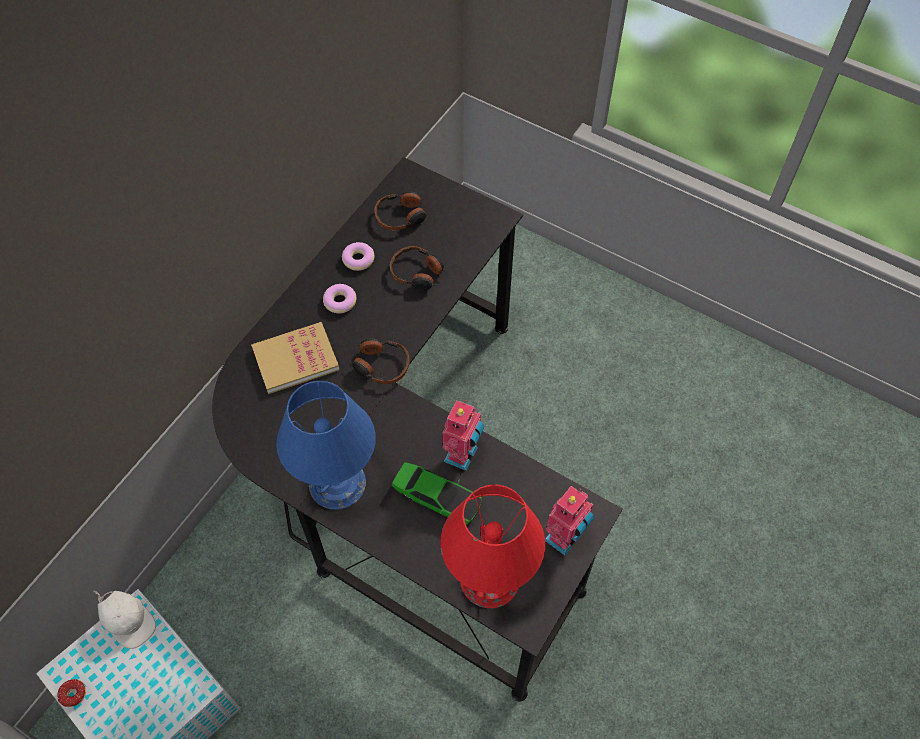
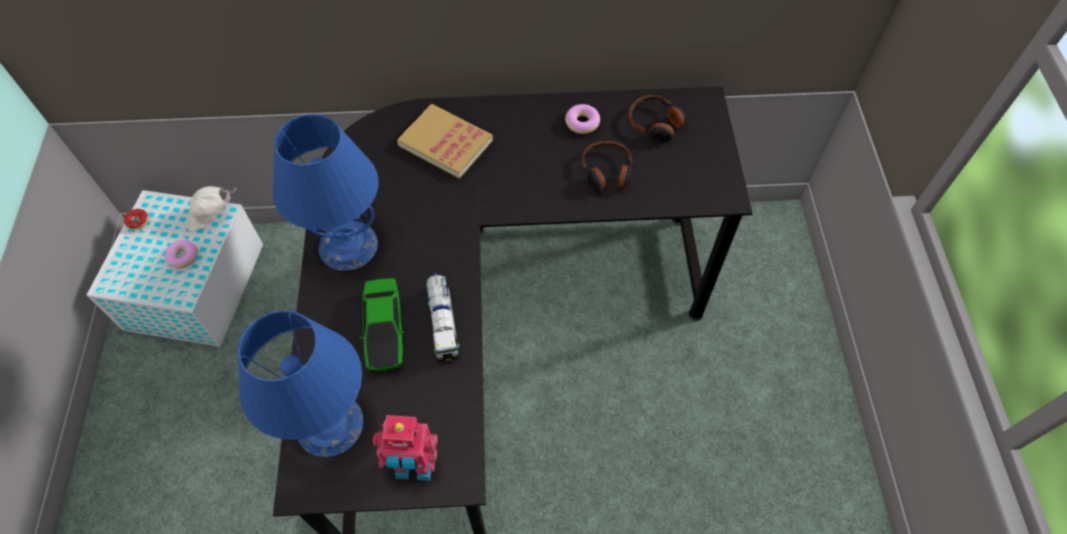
camera: 55 degrees right, 0 degrees up
white cap [93,591,156,649] -> white cap turned 60 degrees clockwise [186,186,237,232]
donut [323,284,356,313] -> donut moved to [165,240,198,268]
headphones [349,338,410,384] -> none
red table lamp [440,484,545,608] -> blue table lamp [238,310,363,457]
toy robot [443,400,484,471] -> toy truck [426,273,459,362]

